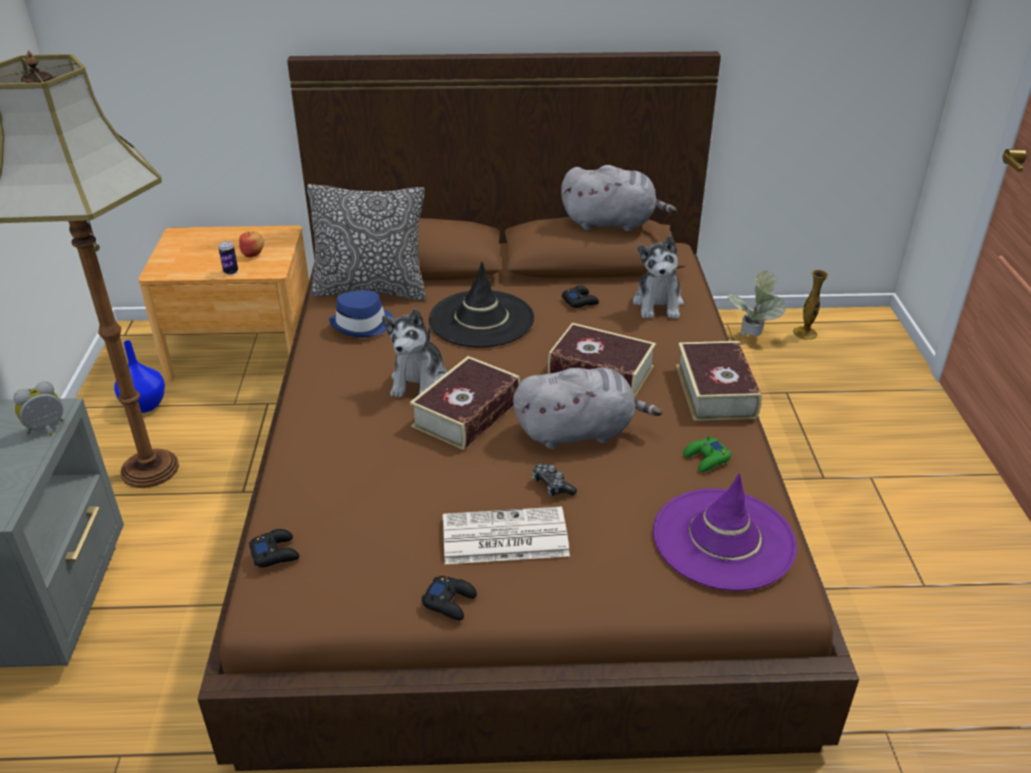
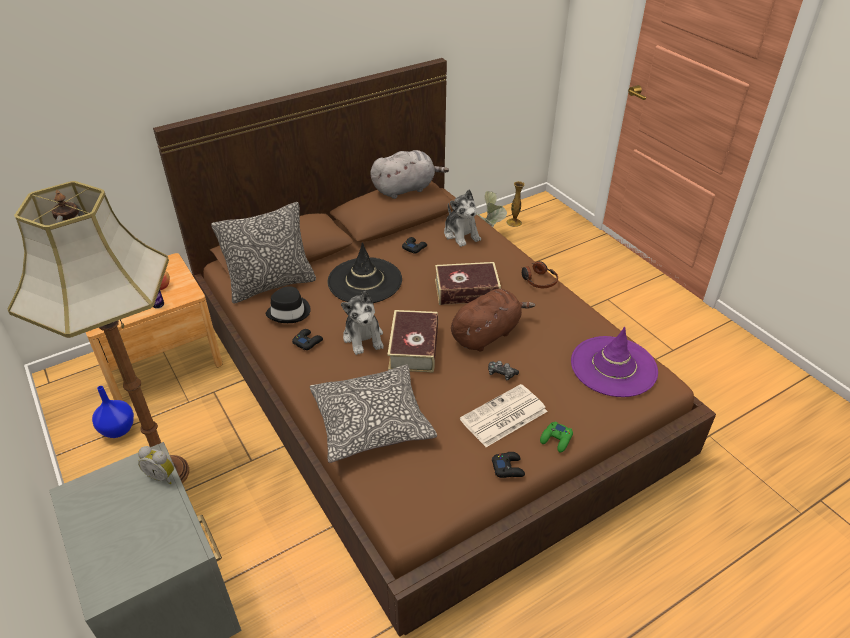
camera: 30 degrees left, 5 degrees up
alarm clock [13,381,63,436] -> alarm clock turned 90 degrees counterclockwise [138,446,174,484]
black game controller [249,529,299,567] -> black game controller moved to [292,329,323,350]
blue hat [329,290,394,338] -> black hat [265,286,311,323]
grey plush toy [513,368,662,450] -> brown plush toy [451,289,535,352]
book [676,341,761,421] -> headphones [522,261,558,288]
green game controller [683,435,732,472] -> green game controller moved to [540,421,573,453]
none -> pillow [310,364,437,463]

